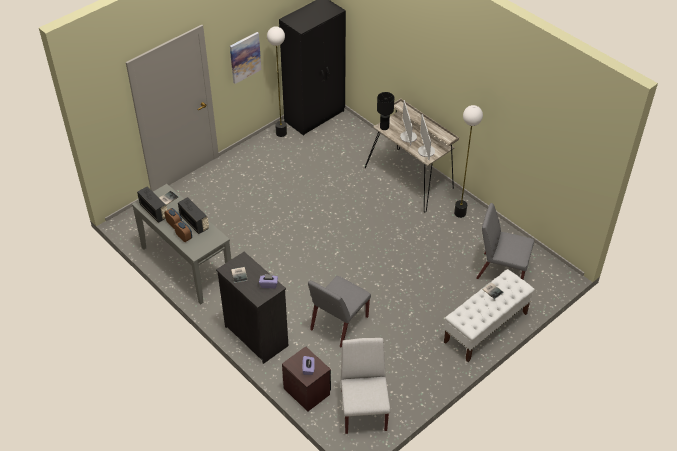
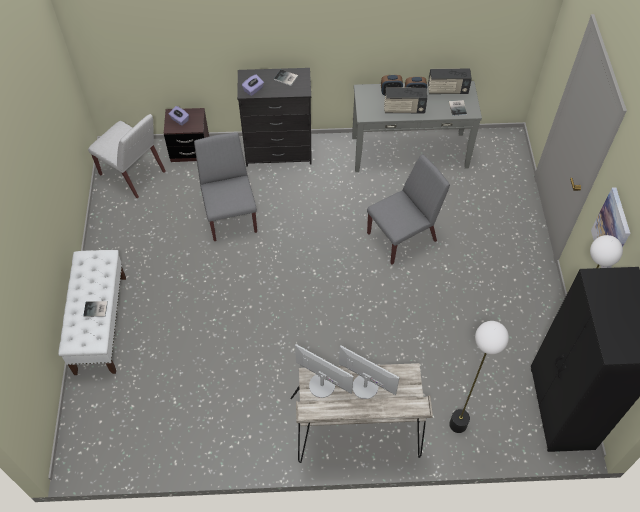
camera: 130 degrees right, 10 degrees up
black table lamp [377,92,394,130] -> none
floor lamp [454,105,483,218] -> floor lamp moved to [449,321,509,433]
grey chair [476,203,534,279] -> grey chair moved to [367,154,450,264]

